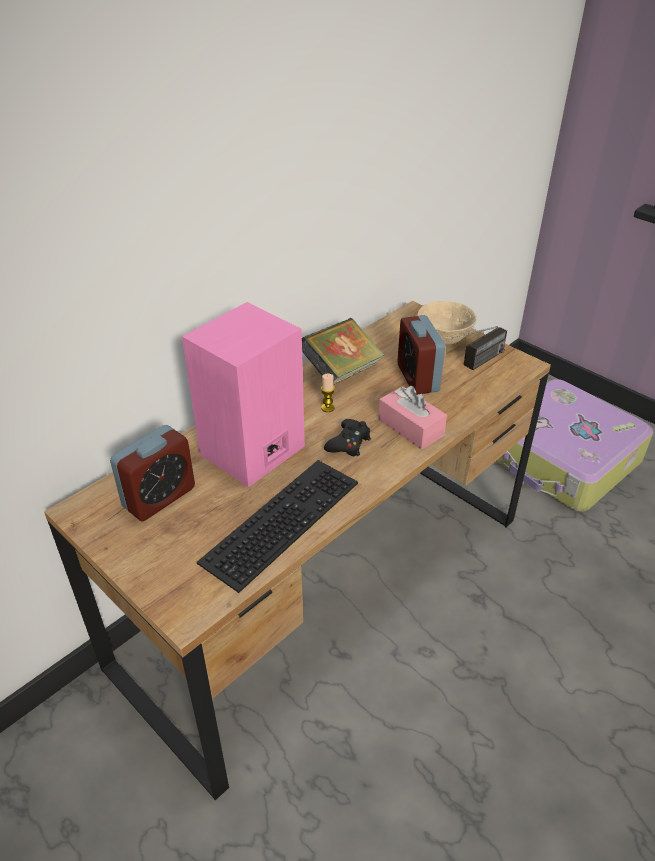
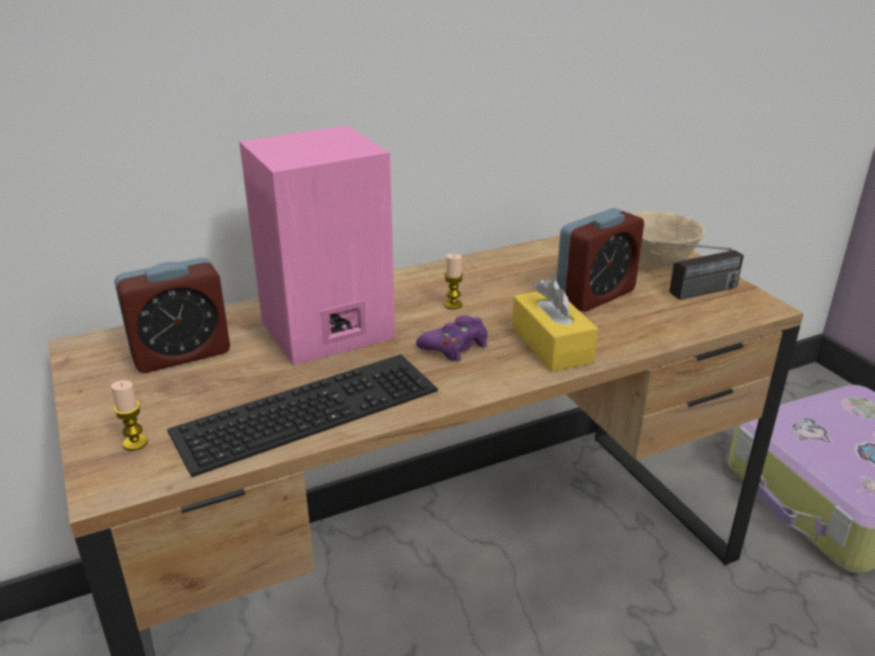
camera: 20 degrees right, 10 degrees down
book [302,318,384,385] -> none
black game controller [324,419,371,456] -> purple game controller [416,315,488,361]
pink tissue box [378,386,447,449] -> yellow tissue box [512,277,598,372]
alarm clock [397,315,445,395] -> alarm clock turned 135 degrees counterclockwise [556,208,644,312]
none -> candle [111,380,148,451]

